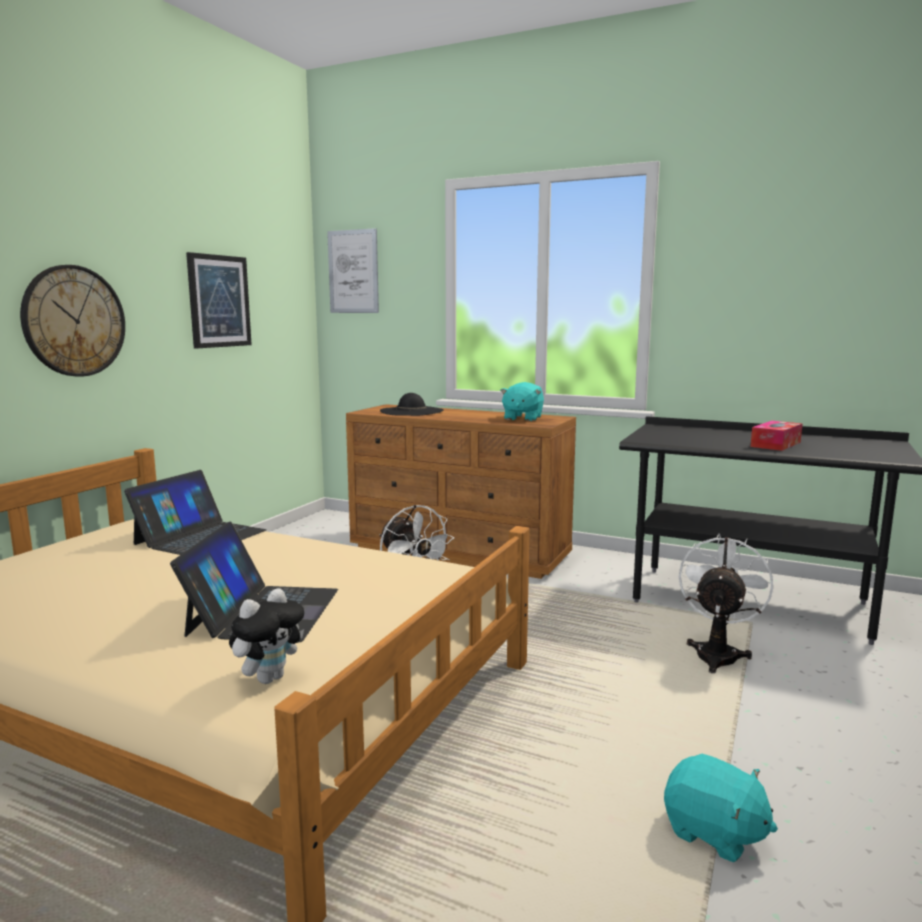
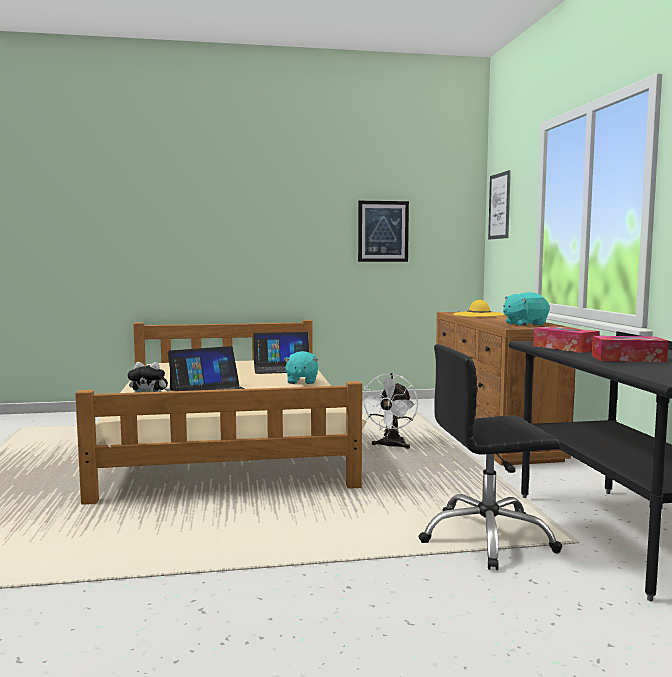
camera: 55 degrees right, 5 degrees down
wall clock [20,265,125,377] -> none
black hat [380,393,444,416] -> yellow hat [453,300,506,317]
turquoise plush toy [664,754,778,863] -> turquoise plush toy moved to [283,351,318,384]
white fan [679,533,773,673] -> black office chair [418,344,562,570]
none -> tissue box [533,326,600,353]

